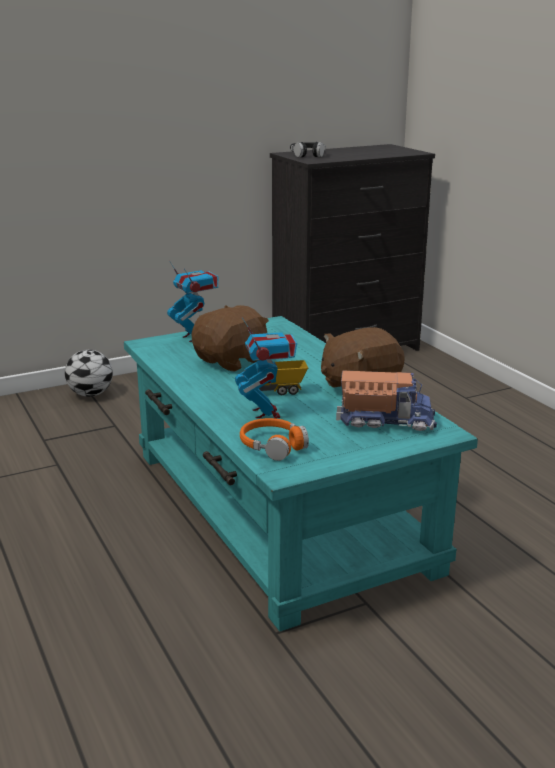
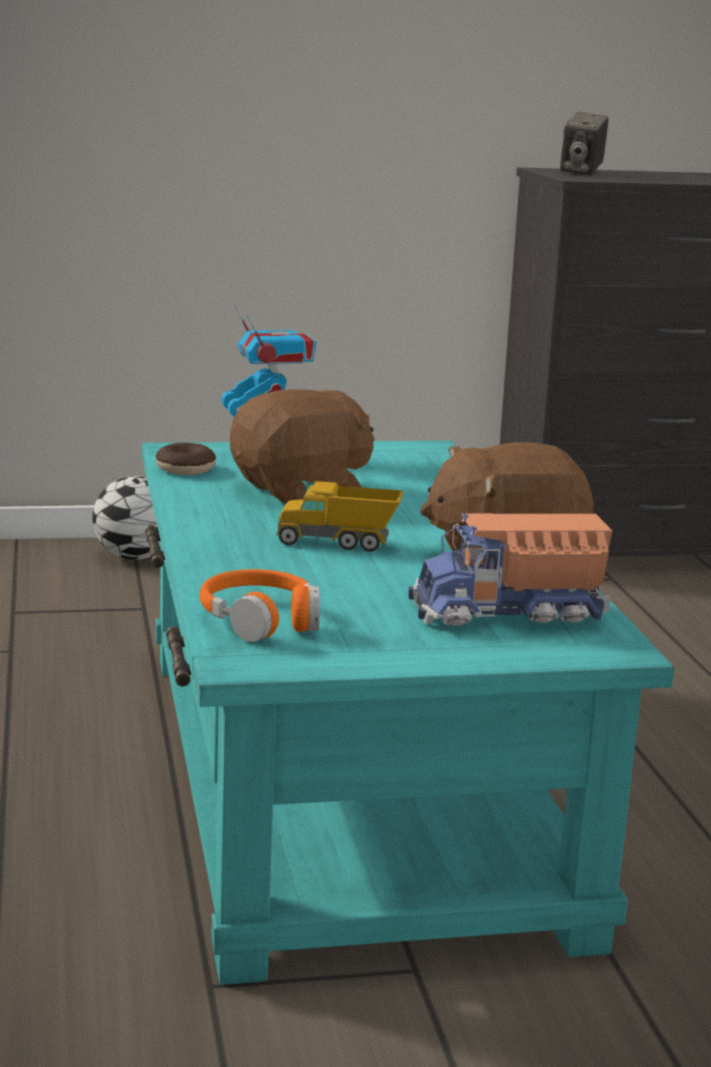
camera: 15 degrees right, 5 degrees down
toy robot [235,317,297,418] -> none
black headphones [290,142,326,157] -> camera [560,112,609,175]
toy truck [336,370,437,431] -> toy truck turned 150 degrees clockwise [409,513,613,626]
none -> donut [156,443,216,475]

